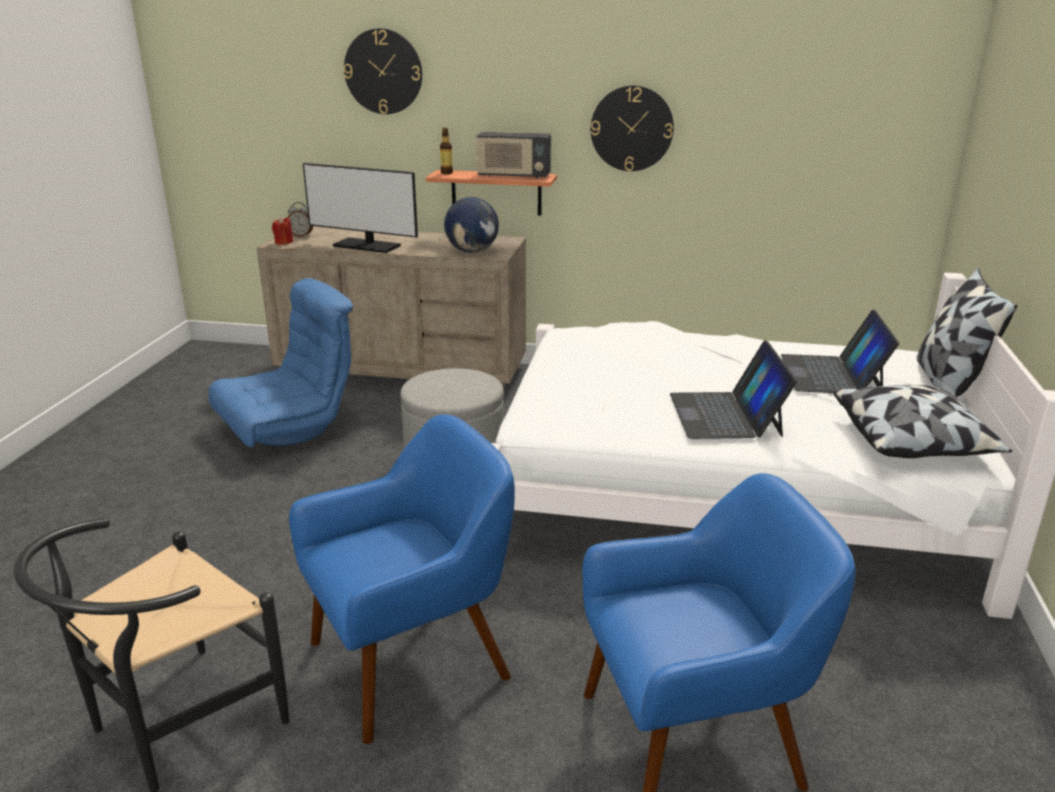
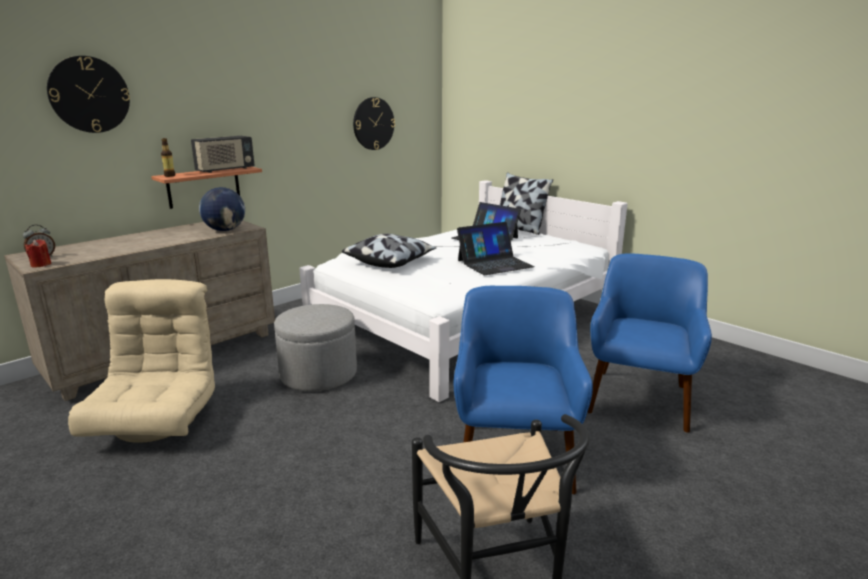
camera: 55 degrees left, 5 degrees down
blue armchair [208,278,353,447] -> beige armchair [68,279,215,443]
monitor [303,163,418,253] -> none
wall clock [591,85,674,171] -> wall clock moved to [353,97,395,150]
laptop [670,340,797,439] -> laptop turned 60 degrees counterclockwise [457,222,535,275]
pillow [834,385,1012,458] -> pillow moved to [342,234,437,268]

